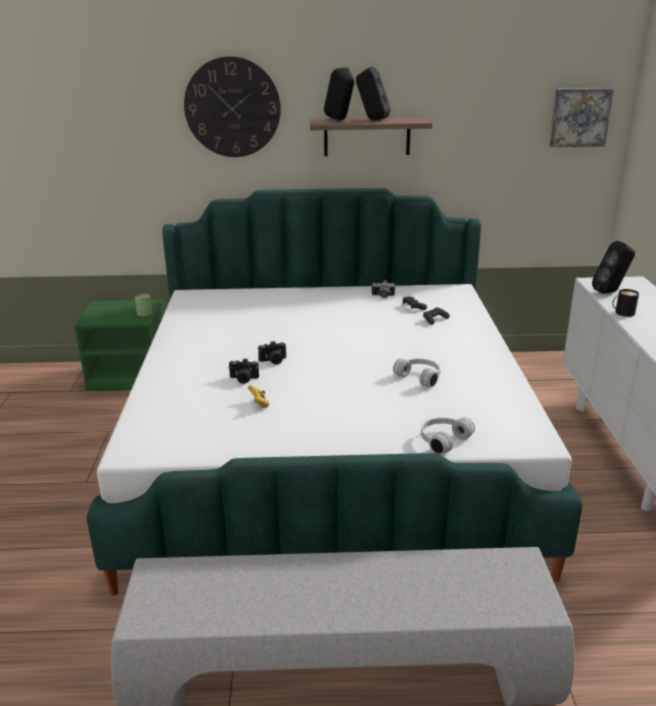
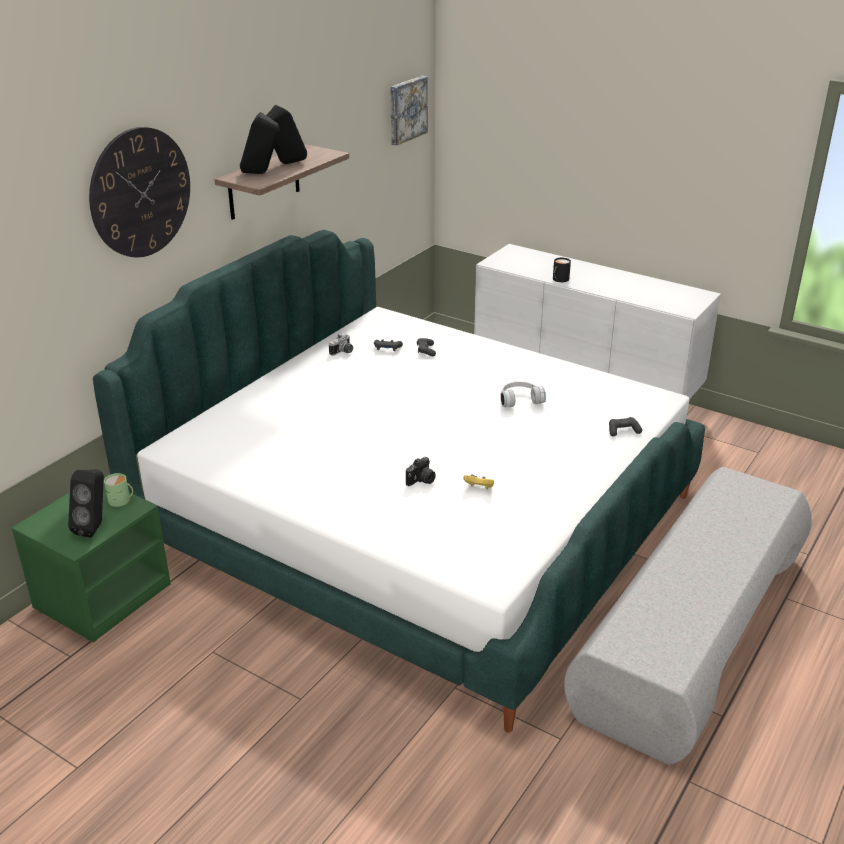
camera: 55 degrees left, 5 degrees up
camera [258,341,287,365] -> none
white headphones [421,417,475,455] -> black game controller [609,417,642,436]
black speaker [592,241,635,294] -> black speaker moved to [68,470,104,538]

